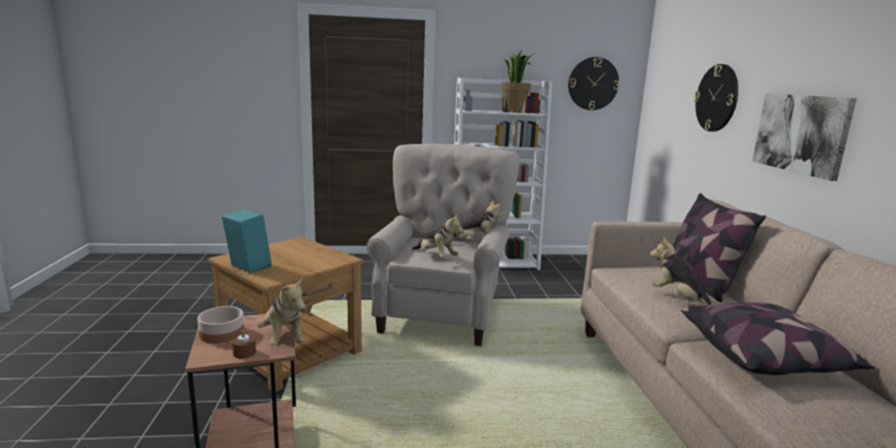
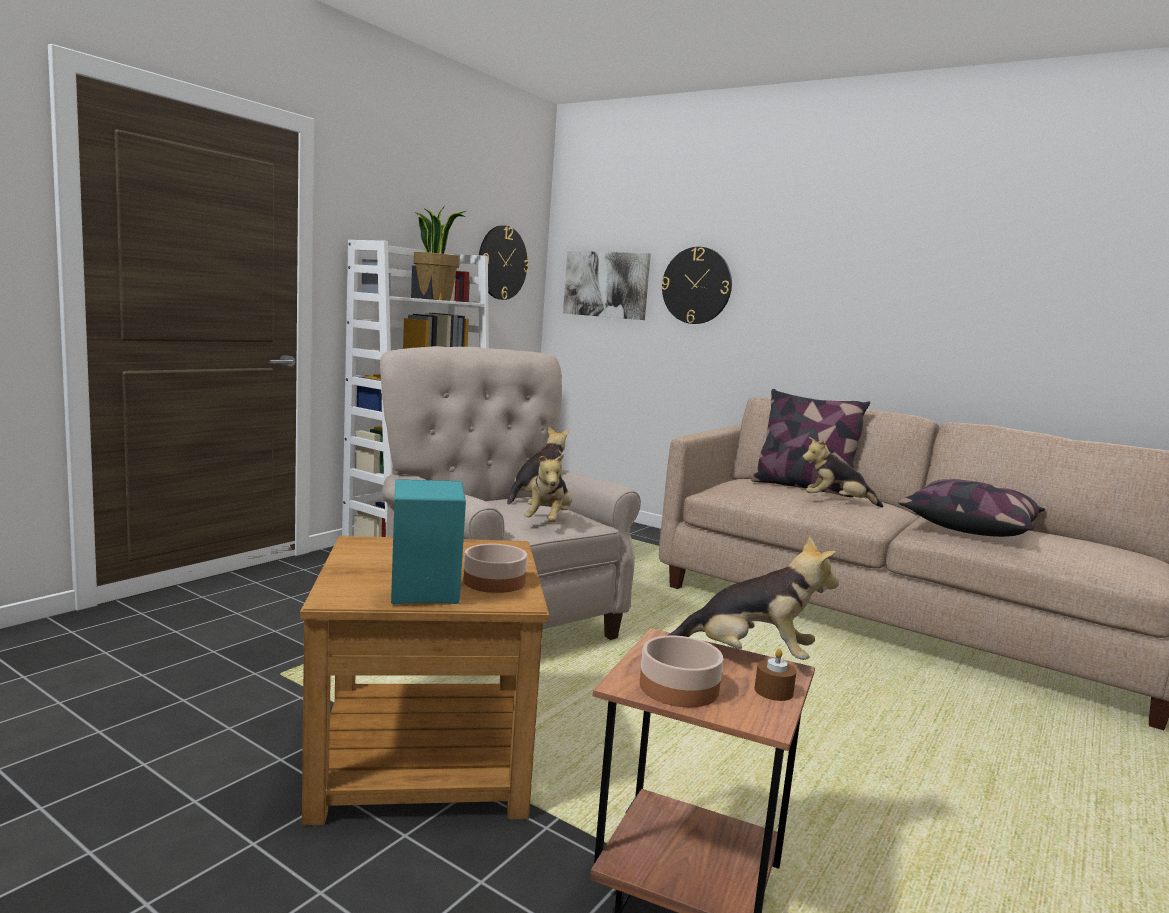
camera: 50 degrees left, 5 degrees down
plush toy [412,214,464,258] -> plush toy turned 105 degrees clockwise [524,453,572,522]
picture [752,93,857,181] -> picture moved to [563,251,651,320]
none -> bowl [463,544,527,593]

